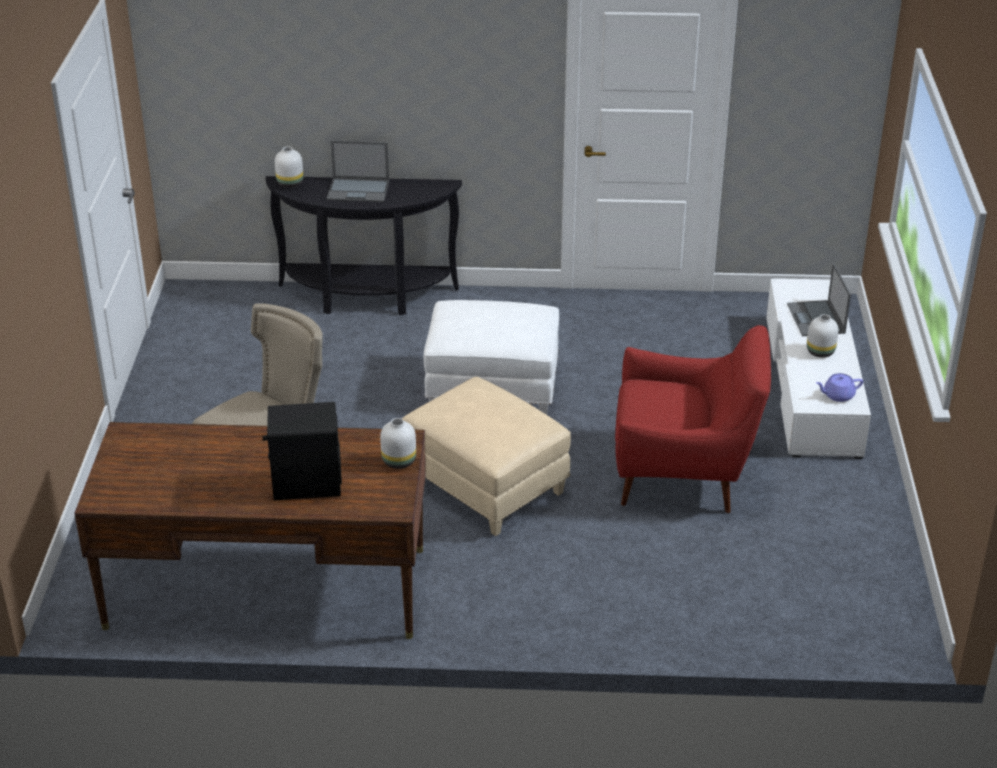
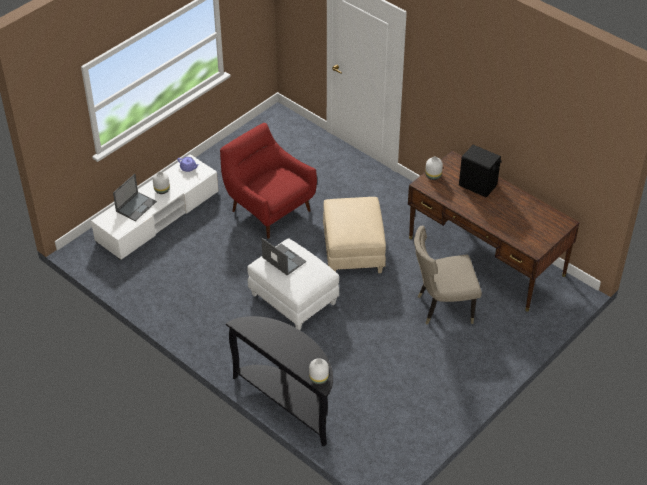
camera: 140 degrees left, 10 degrees up
laptop [327,140,389,202] -> laptop moved to [261,238,306,276]

